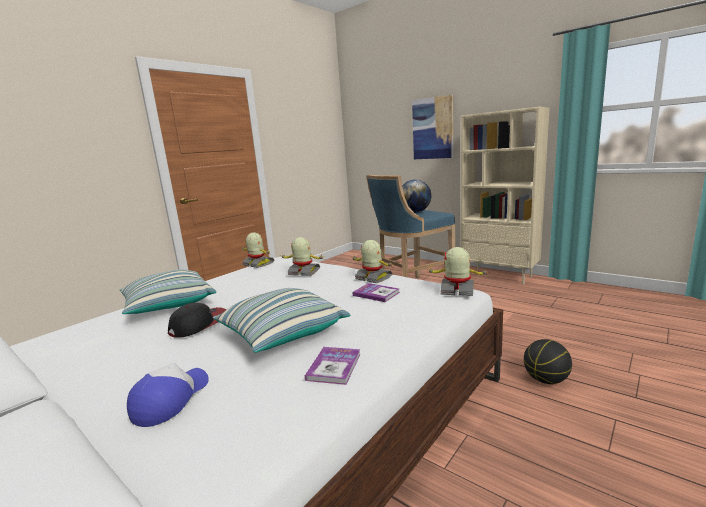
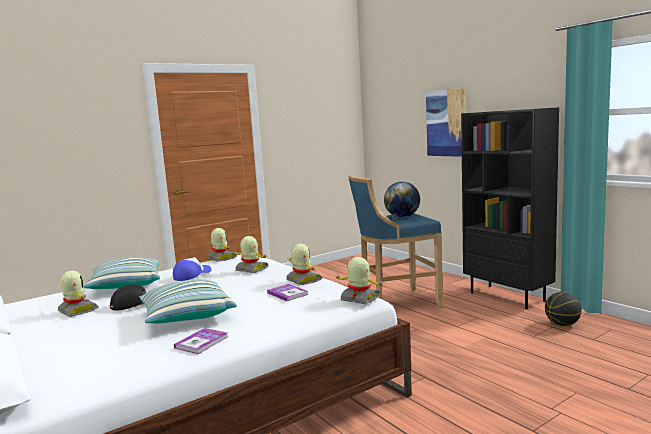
camera: 15 degrees right, 5 degrees down
cap [127,363,209,427] -> cap moved to [173,257,212,281]
beige bookcase [461,107,550,285] -> black bookcase [461,107,559,309]
basketball [524,339,572,384] -> basketball moved to [545,292,582,326]
none -> toy robot [58,271,99,317]

